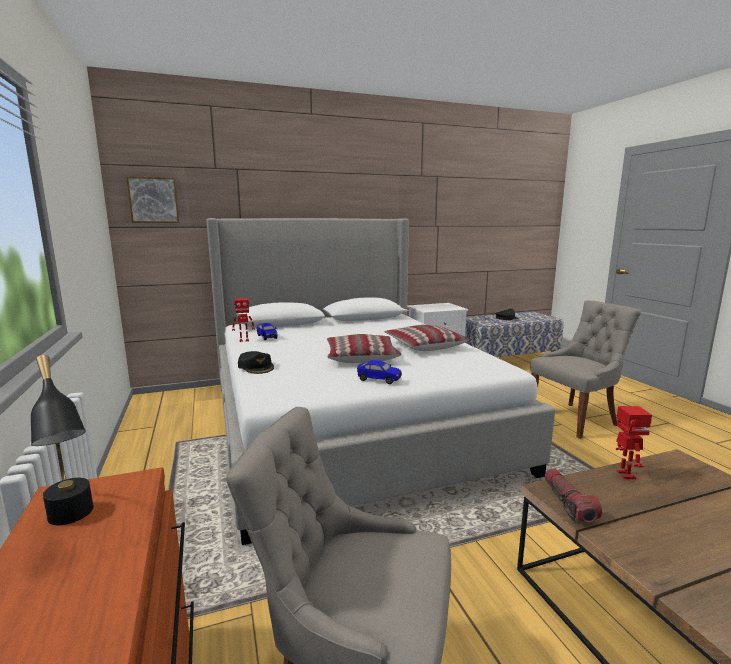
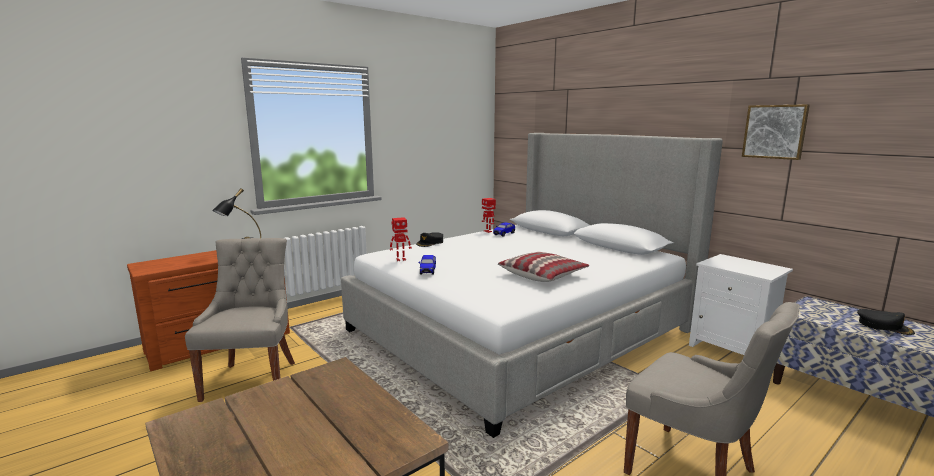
camera: 70 degrees right, 0 degrees up
picture [126,176,180,223] -> picture moved to [742,104,810,160]
pillow [327,334,402,363] -> none
flashlight [544,468,602,523] -> none
toy robot [616,406,652,479] -> toy robot moved to [390,217,412,261]

